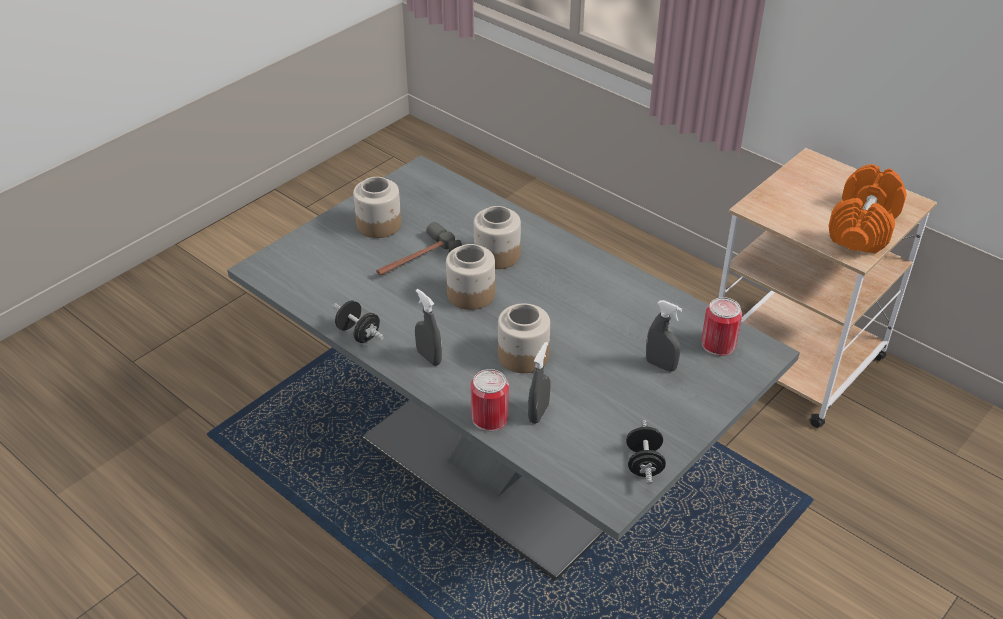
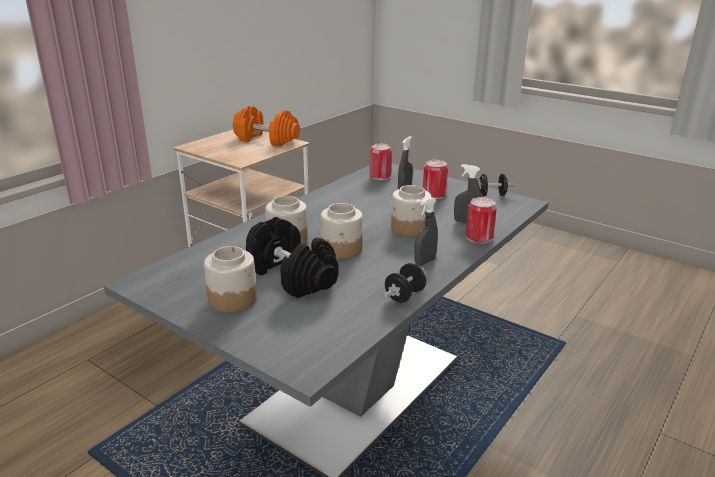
camera: 95 degrees left, 15 degrees down
hammer [376,222,462,276] -> black dumbbell [246,217,339,298]
none -> can [423,160,448,199]

